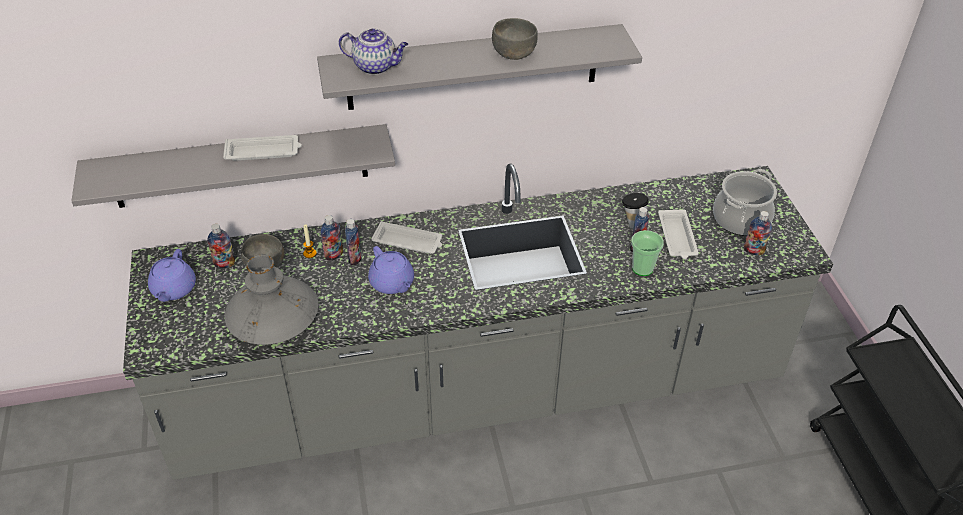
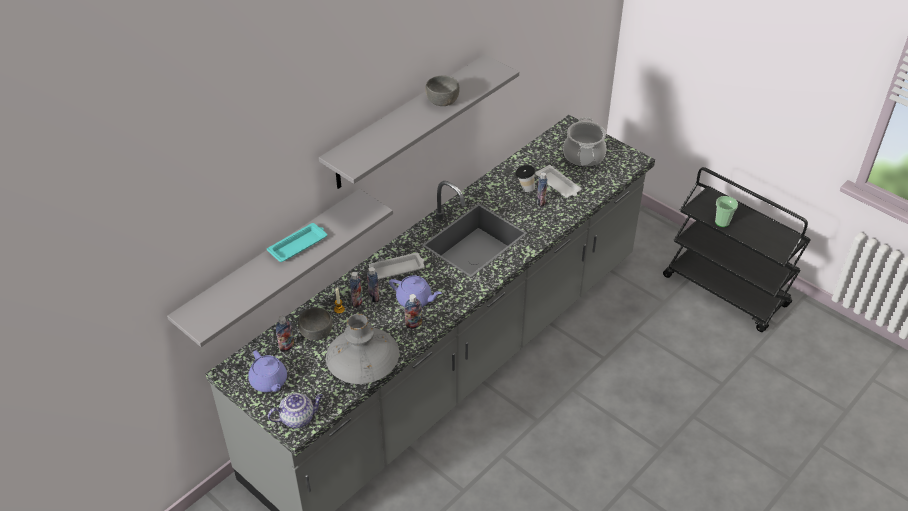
camera: 35 degrees left, 0 degrees up
white tray [223,135,302,161] -> turquoise tray [267,223,327,262]
teapot [339,29,408,75] -> teapot moved to [268,393,323,428]
cup [631,230,664,276] -> cup moved to [715,196,738,227]
bottle [744,211,772,255] -> bottle moved to [404,294,422,329]

